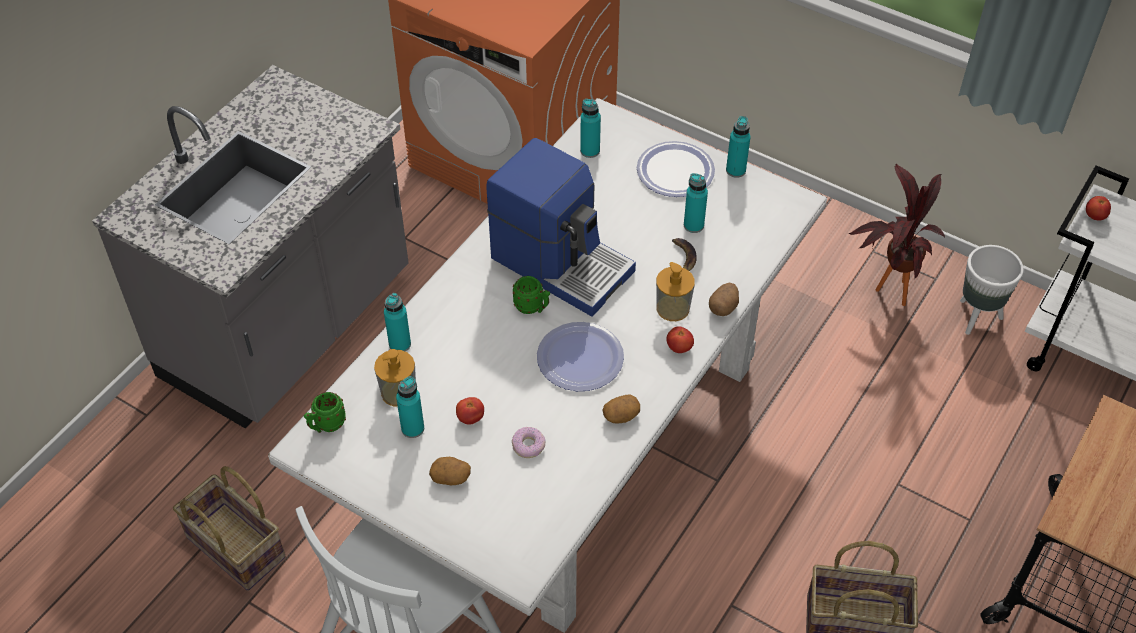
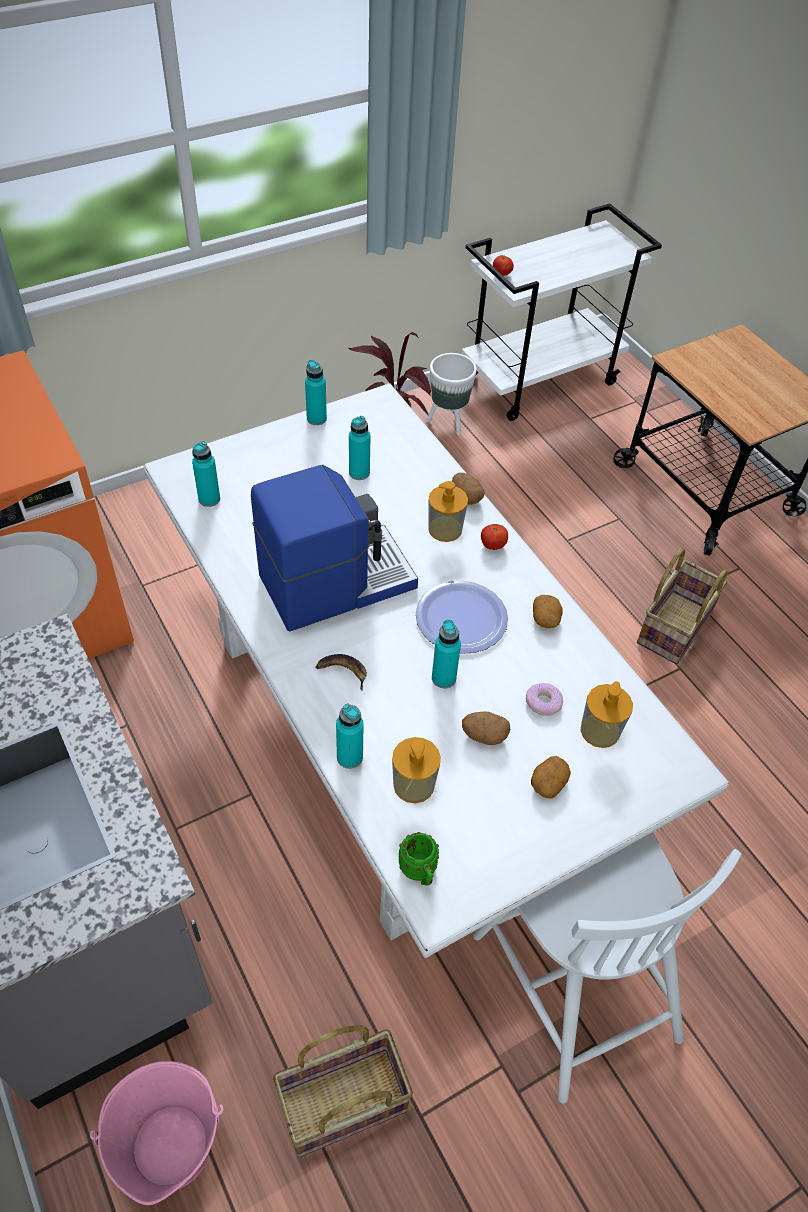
camera: 65 degrees left, 0 degrees up
turquoise bottle [396,376,424,438] -> turquoise bottle moved to [432,620,461,688]
tomato [456,397,484,425] -> potato [462,711,510,745]
green mug [513,276,550,314] -> none
plate [637,141,715,197] -> none
banana [672,238,697,271] -> banana moved to [315,654,367,691]
none -> pink bucket [90,1061,224,1205]
none -> soap dispenser [581,681,633,748]

